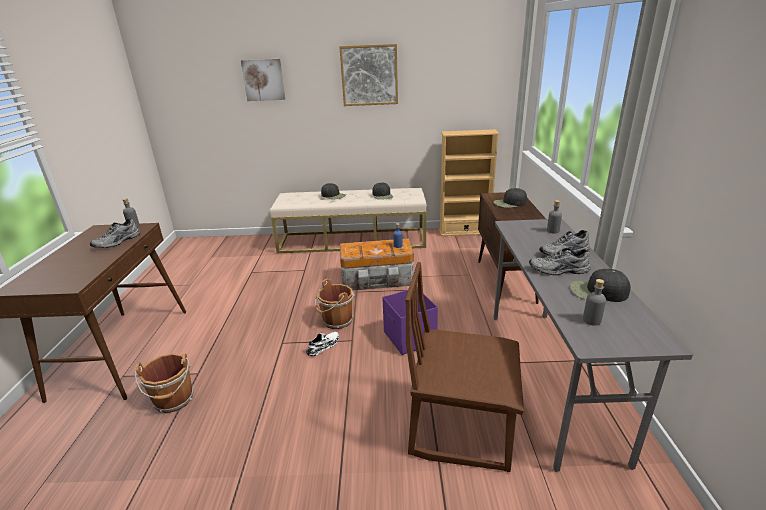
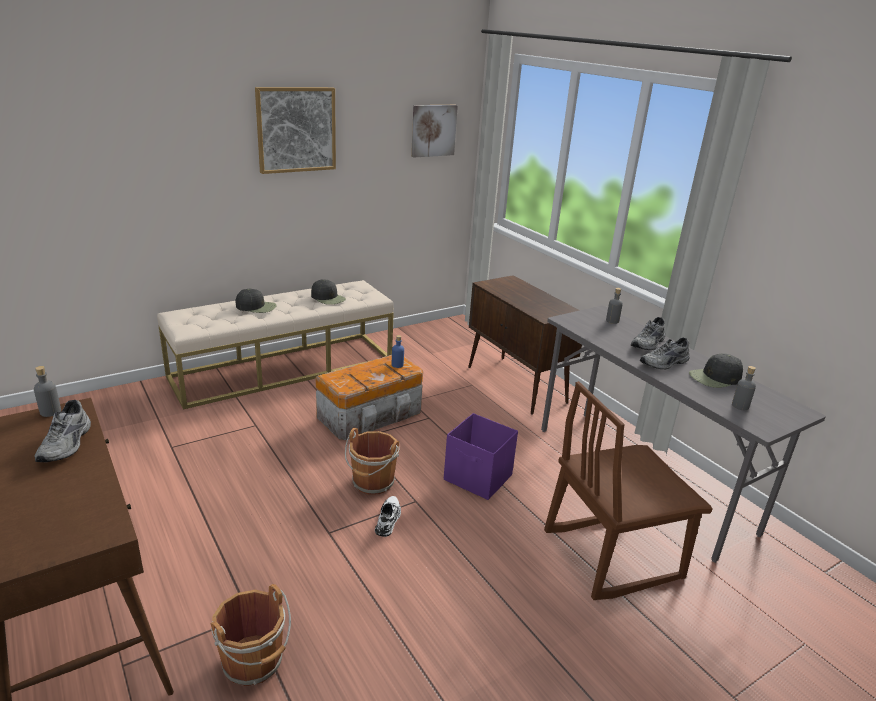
camera: 35 degrees left, 0 degrees up
picture [241,59,285,101] -> picture moved to [411,105,458,158]
beige bookcase [439,129,500,236] -> none
black cap [494,188,527,208] -> none

